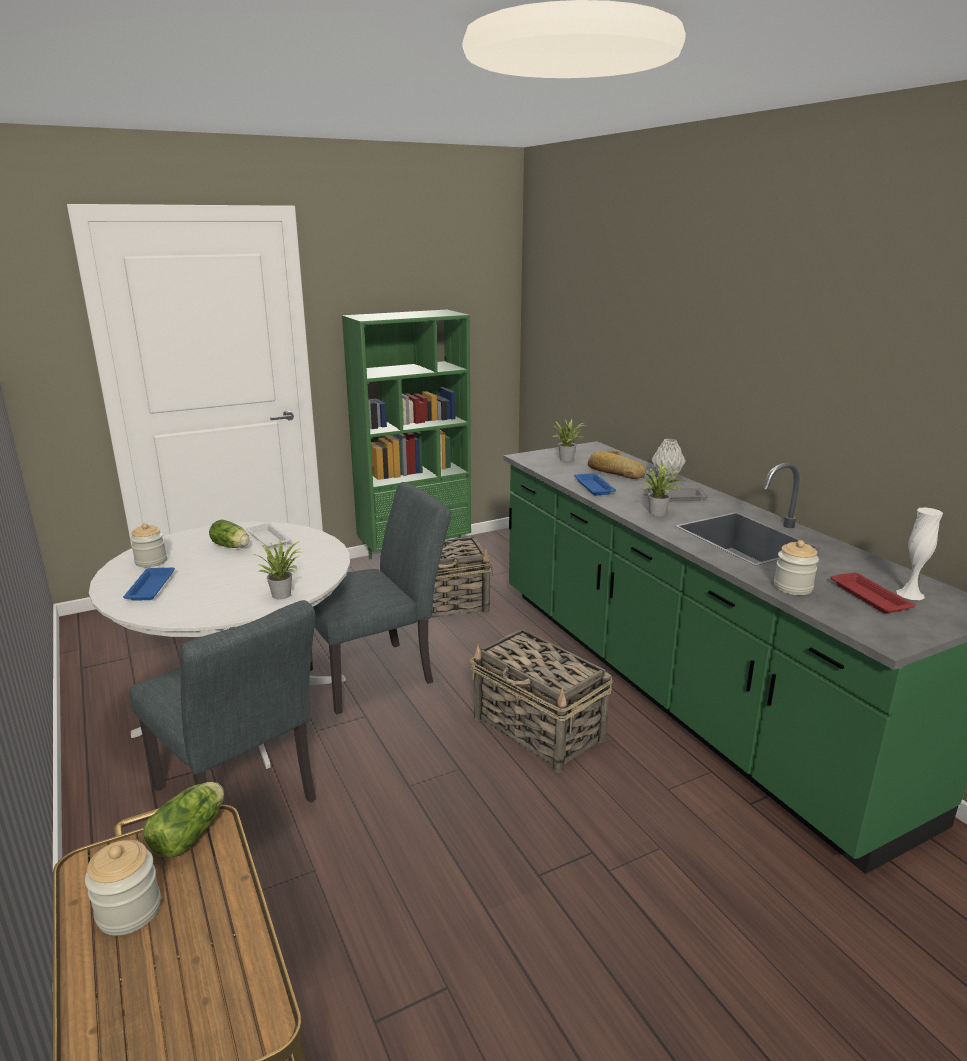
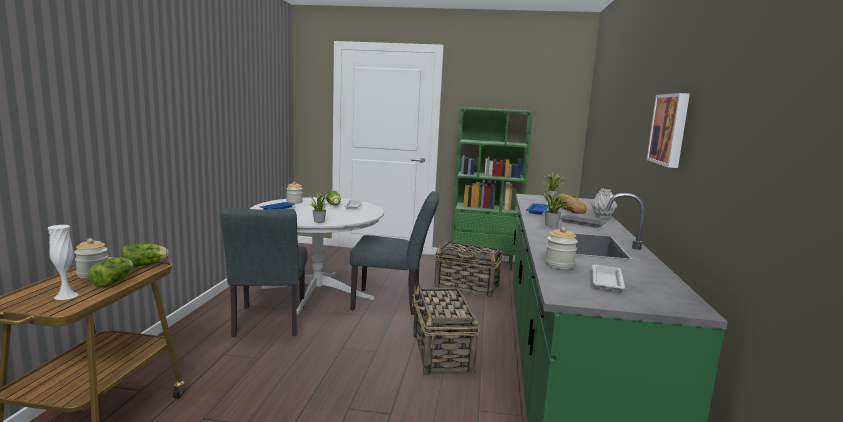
camera: 35 degrees right, 10 degrees down
red tray [830,573,915,613] -> white tray [592,265,625,292]
white vase [897,507,943,600] -> white vase moved to [48,225,79,300]
none -> lettuce [88,257,133,288]
none -> picture [647,93,690,168]

